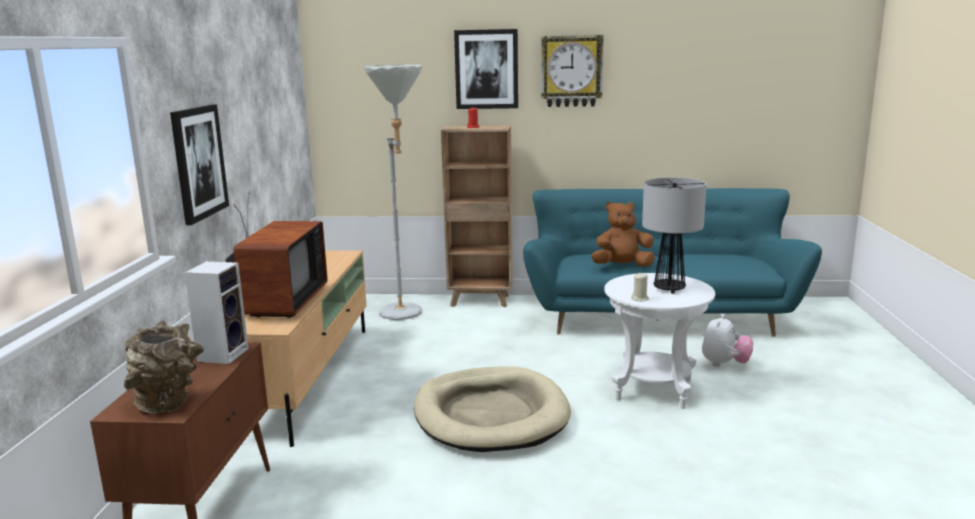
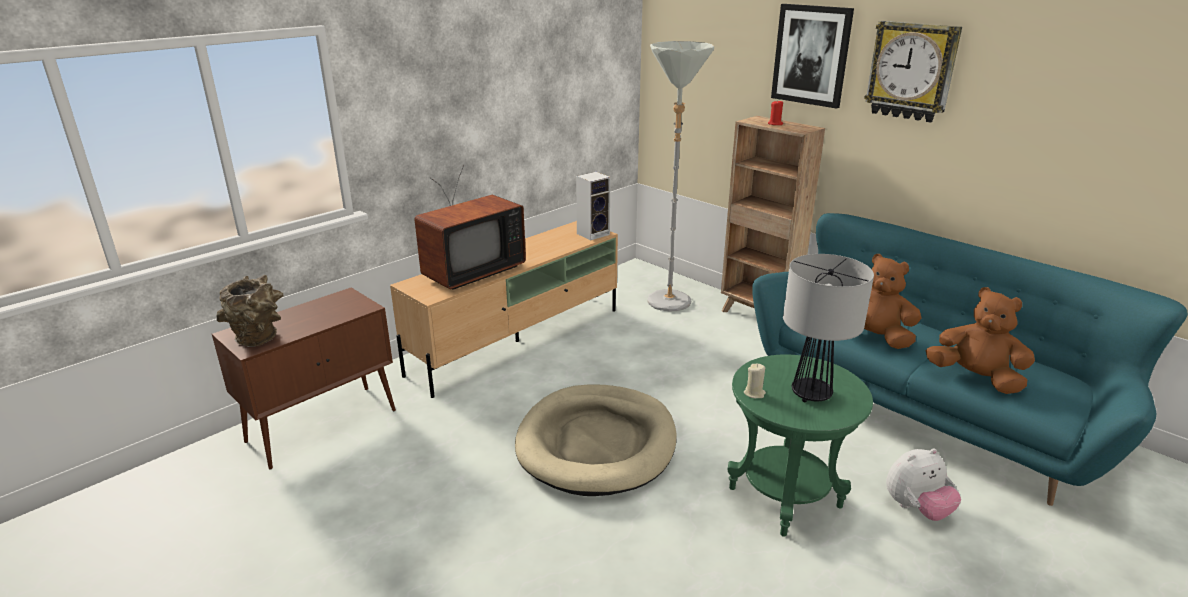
camera: 40 degrees right, 10 degrees up
picture [170,105,229,225] -> none
speaker [184,261,249,364] -> speaker moved to [576,172,610,240]
white side table [604,273,715,409] -> green side table [728,354,873,537]
none -> brown plush toy [926,287,1035,394]

